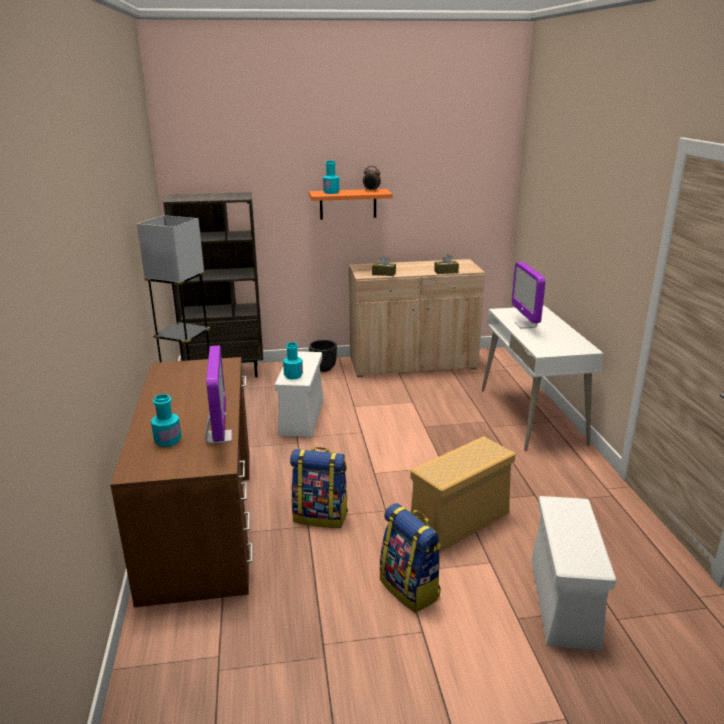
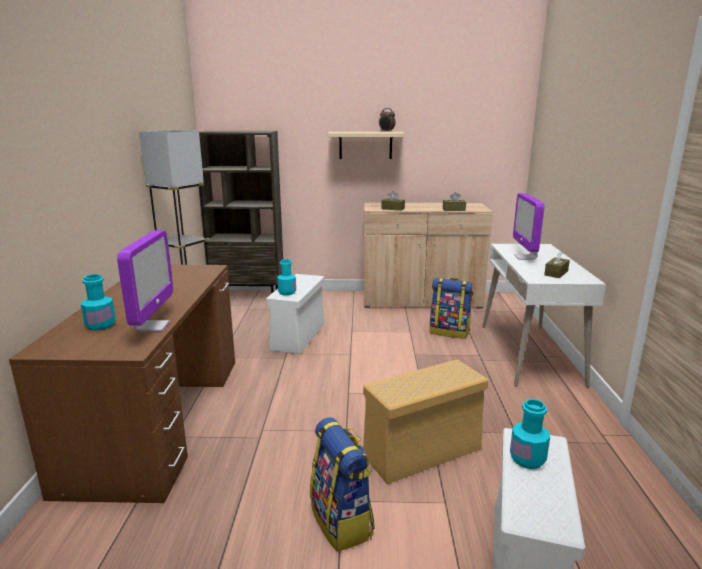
camera: 10 degrees right, 5 degrees down
backpack [290,447,348,528] -> backpack moved to [430,278,473,339]
orange shelf [309,189,392,220] -> beige shelf [328,132,404,159]
black planter [309,340,337,372] -> none
turquoise bottle [323,161,339,194] -> turquoise bottle moved to [510,399,550,469]
none -> brown tissue box [544,250,570,278]

